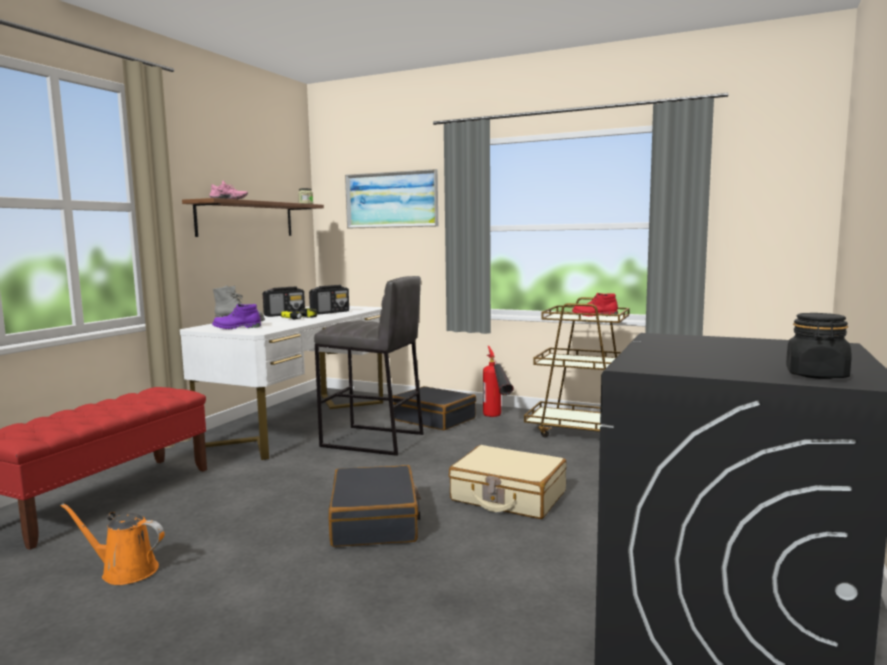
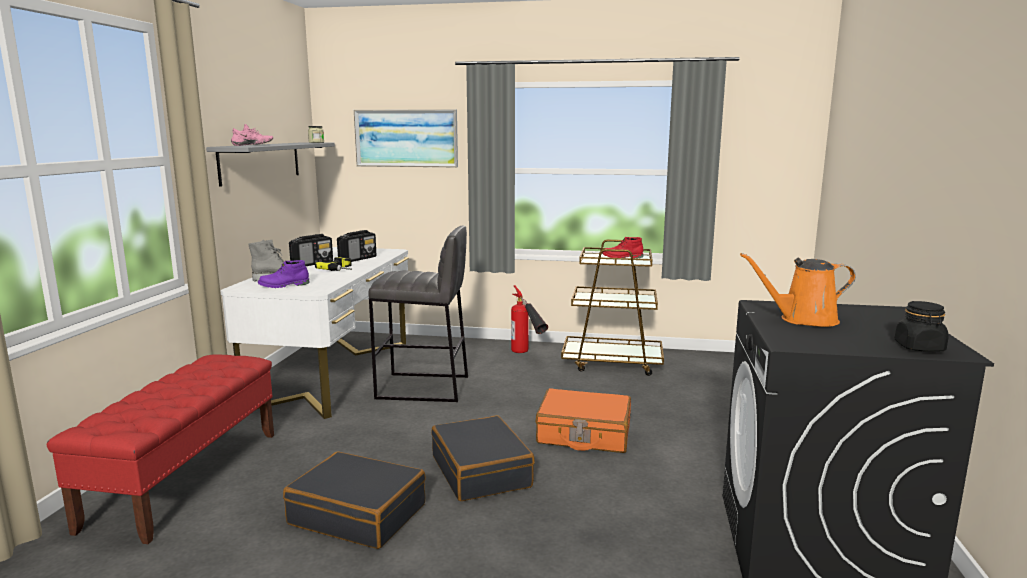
camera: 15 degrees left, 5 degrees up
orange watering can [60,503,164,585] -> orange watering can moved to [740,253,856,327]
brown shelf [182,198,324,237] -> grey shelf [206,142,335,187]
black suitcase [393,386,476,430] -> black suitcase moved to [283,452,426,549]
beige suitcase [449,445,567,519] -> orange suitcase [536,388,631,453]

